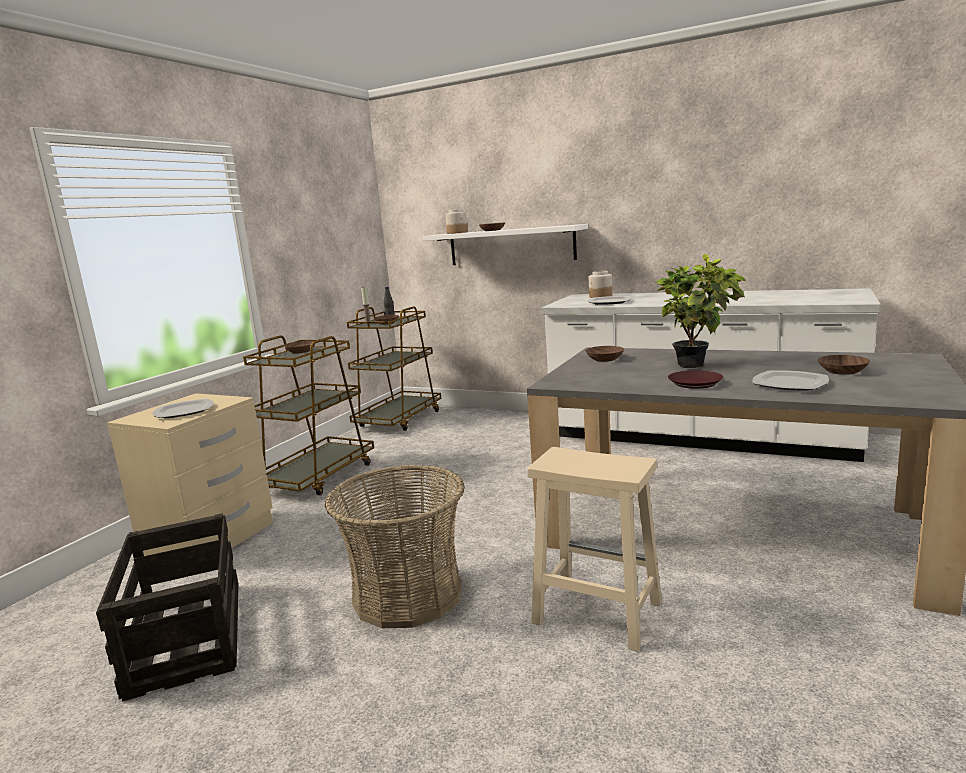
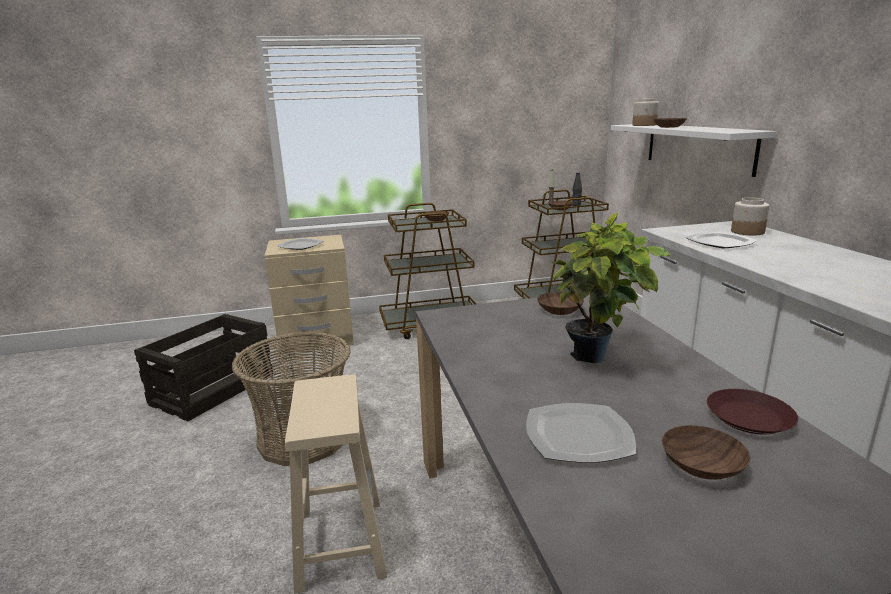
camera: 50 degrees right, 5 degrees up
brown plate [668,370,723,389] -> brown plate moved to [707,389,798,434]

